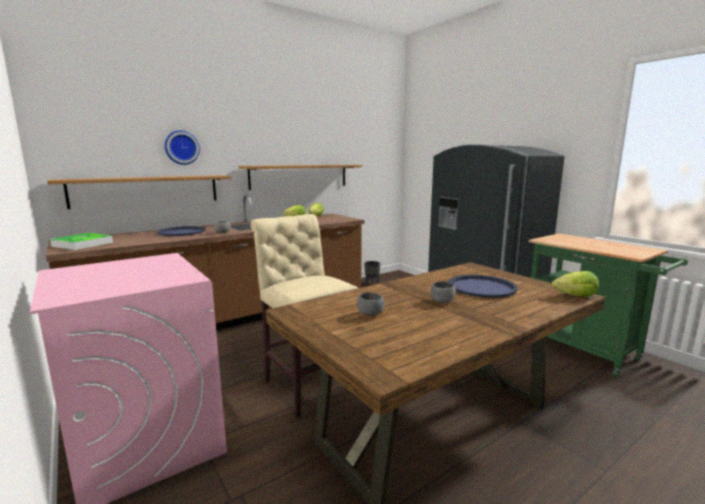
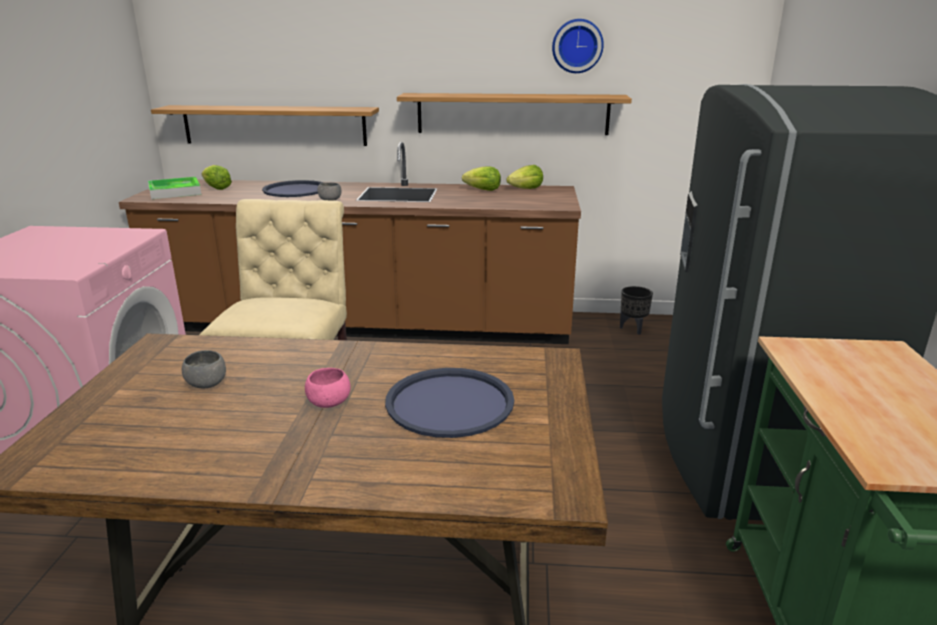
camera: 40 degrees right, 10 degrees up
wall clock [165,130,200,165] -> wall clock moved to [552,19,604,73]
grey bowl [431,282,456,303] -> pink bowl [305,368,351,408]
lettuce [552,271,599,297] -> lettuce moved to [202,165,232,190]

